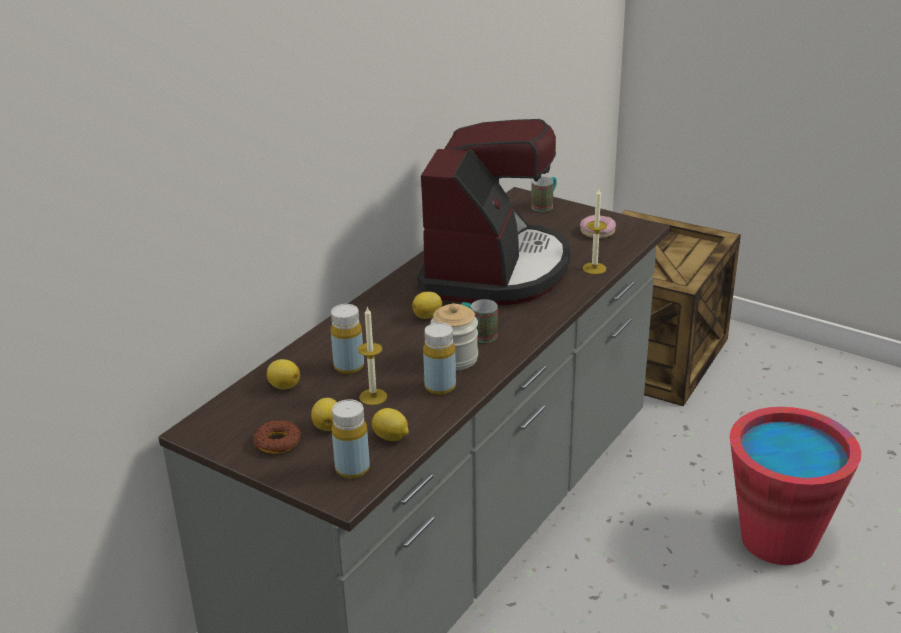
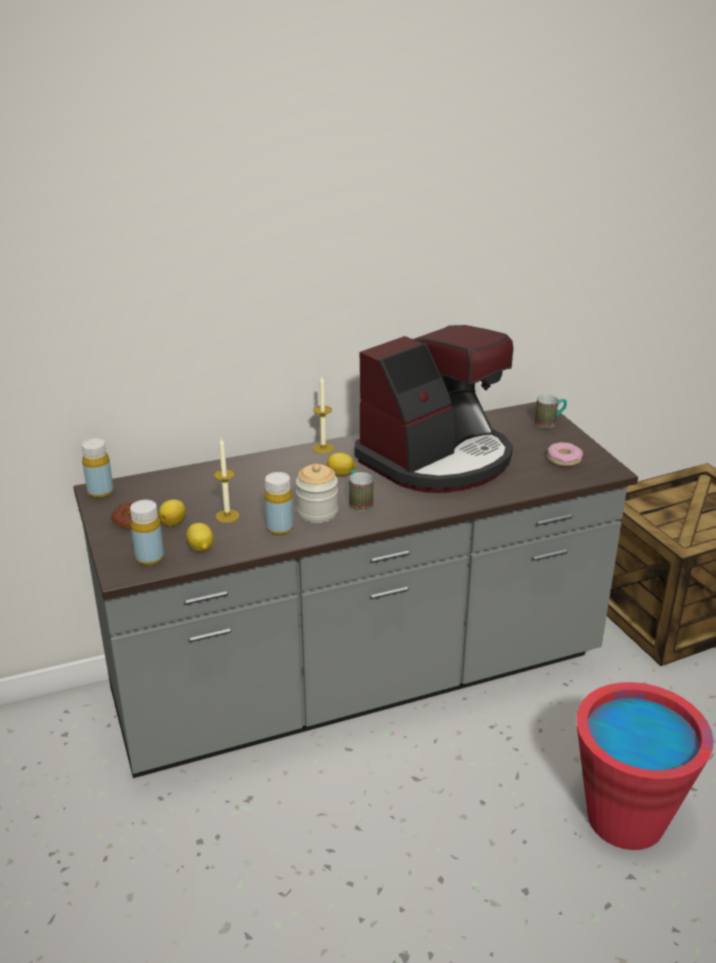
camera: 35 degrees right, 0 degrees up
lemon [267,359,300,390] -> none
yellow bottle [331,304,364,374] -> yellow bottle moved to [81,438,114,498]
candle [583,189,607,274] -> candle moved to [313,377,334,454]

